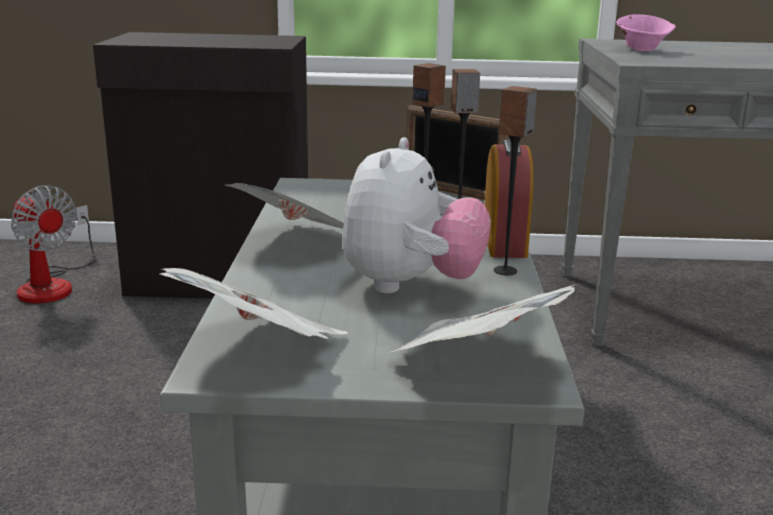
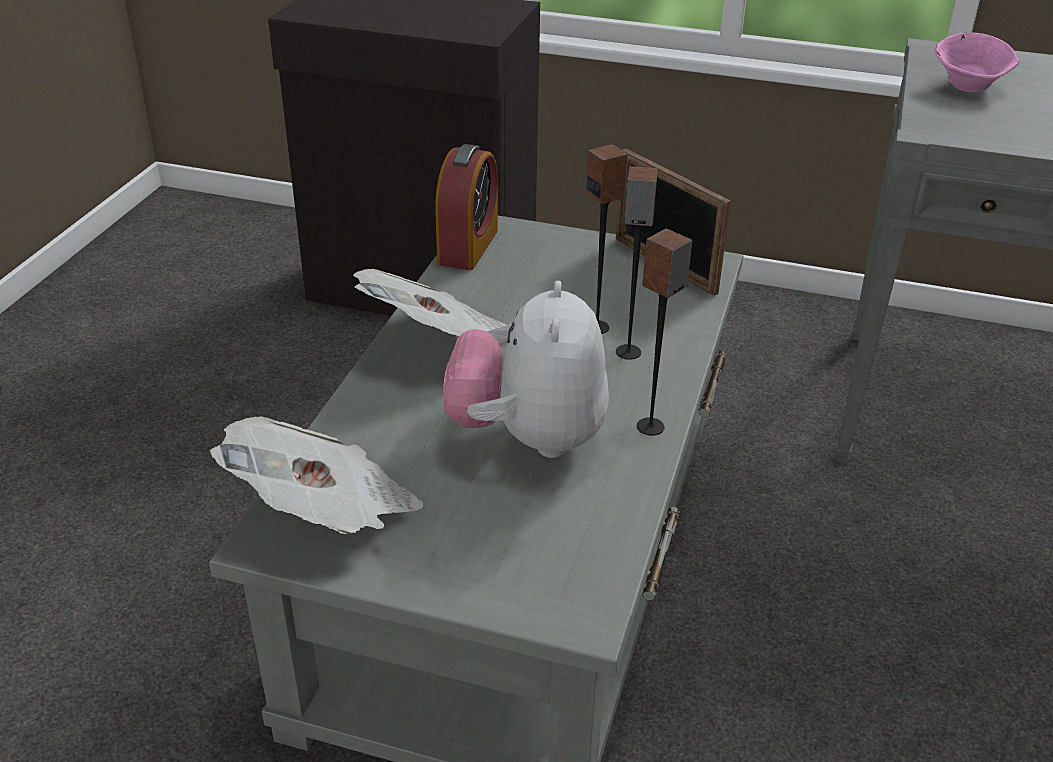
camera: 15 degrees right, 15 degrees up
fan [11,185,97,303] -> none
plush toy [342,137,491,294] -> plush toy turned 150 degrees clockwise [443,281,609,458]
newspaper [389,284,576,353] -> none
alarm clock [484,140,534,258] -> alarm clock moved to [435,144,498,270]

